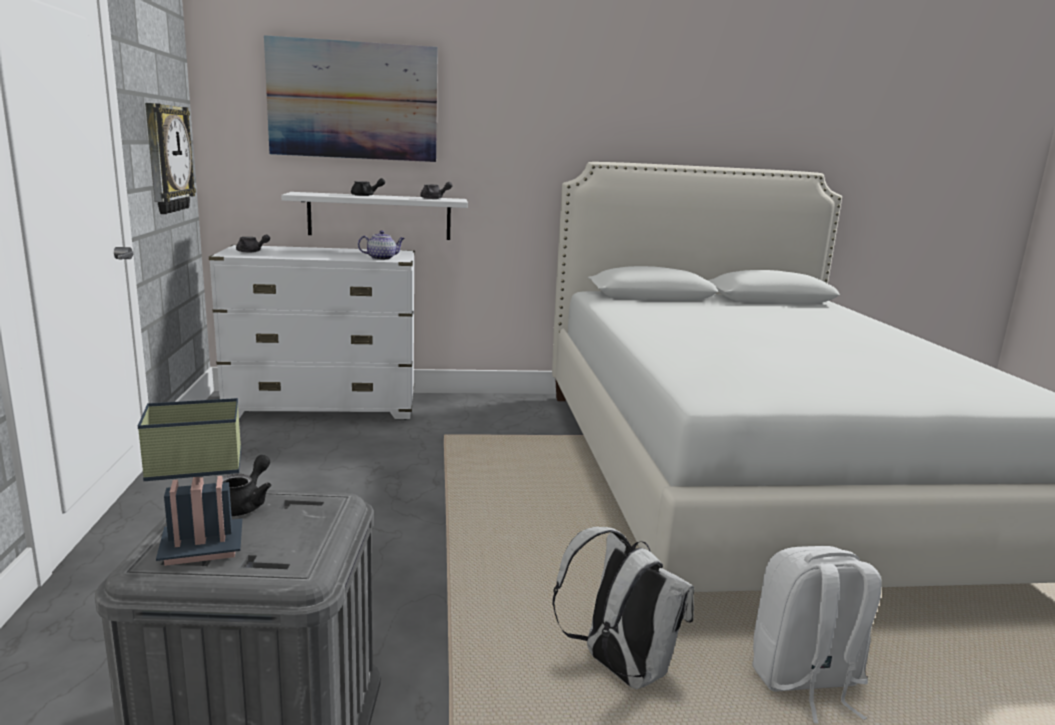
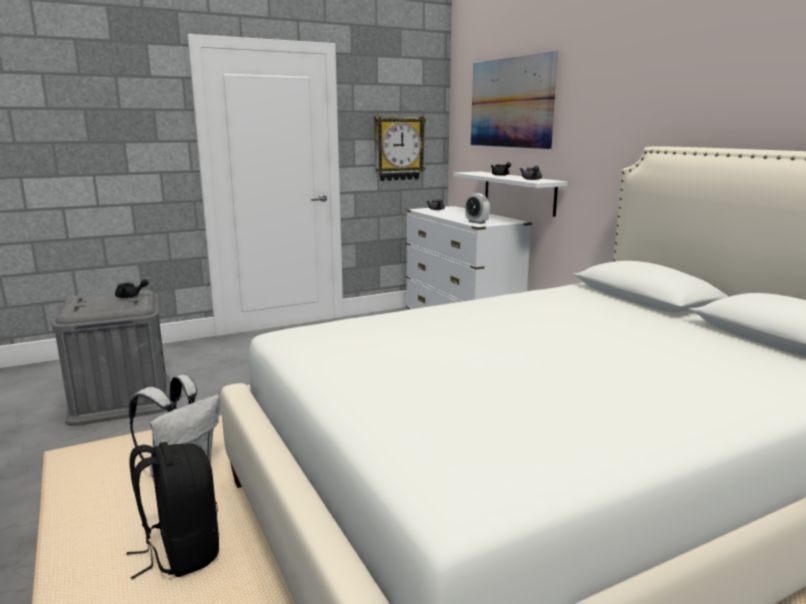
camera: 70 degrees right, 0 degrees up
table lamp [138,398,242,566] -> none
teapot [358,230,405,260] -> alarm clock [465,193,490,224]
white backpack [752,546,882,724] -> black backpack [126,442,219,579]

